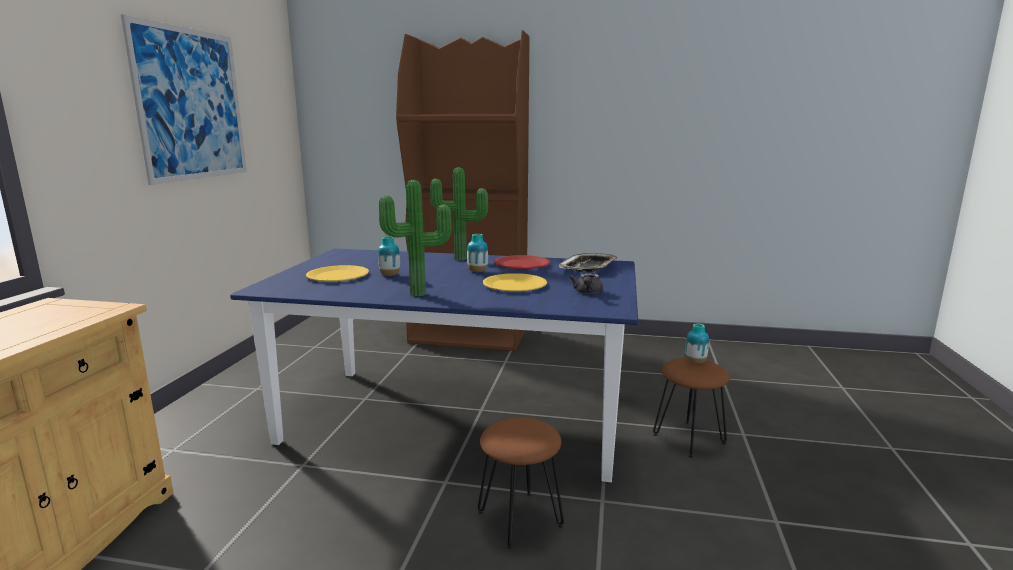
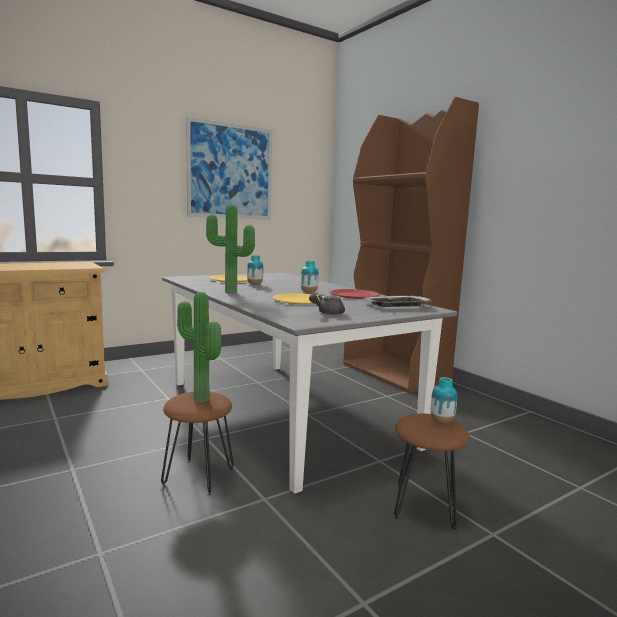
camera: 45 degrees right, 5 degrees down
blue dining table [230,248,638,482] -> grey dining table [162,273,457,494]
potted plant [430,167,488,261] -> potted plant moved to [177,292,221,403]

